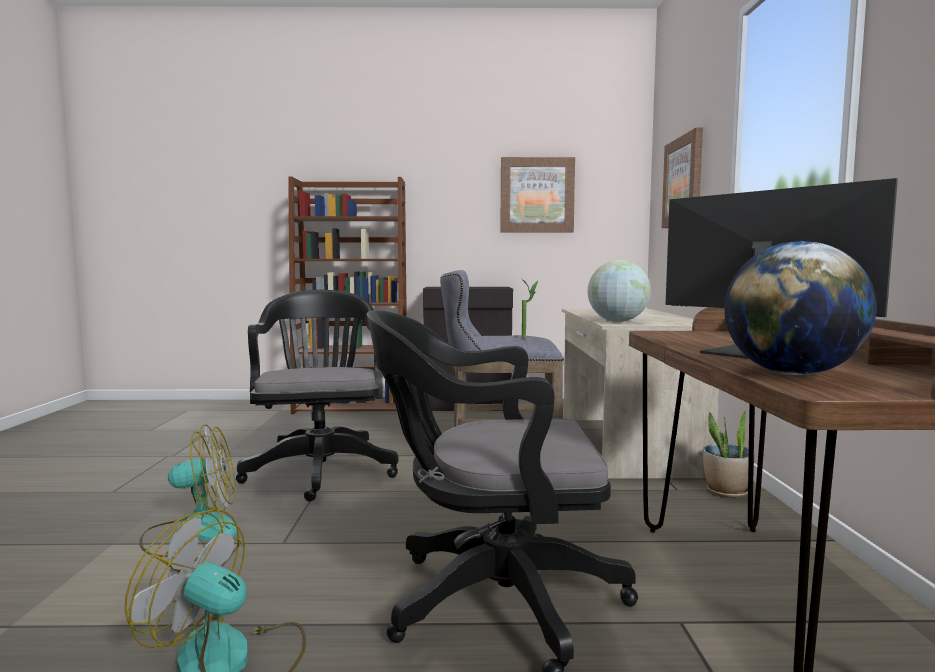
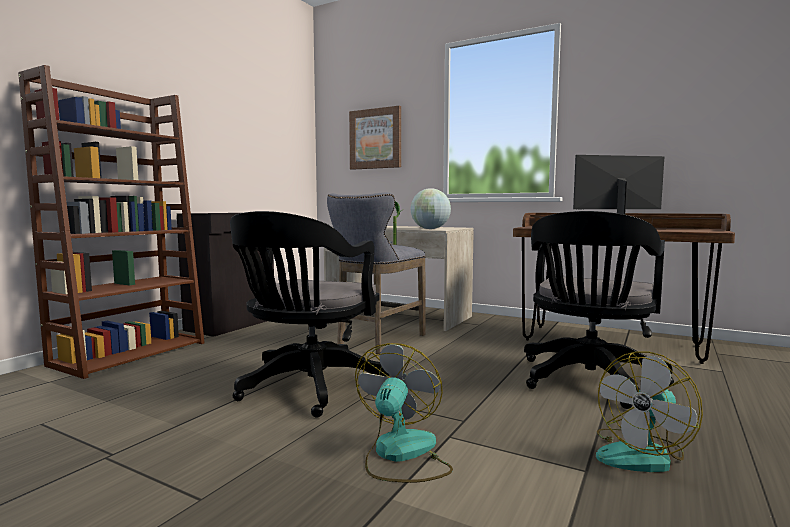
camera: 60 degrees left, 0 degrees up
black office chair [236,290,399,501] -> black office chair turned 90 degrees counterclockwise [230,211,389,417]
picture [500,157,575,233] -> none
potted plant [703,410,755,498] -> none
globe [724,241,877,375] -> none

